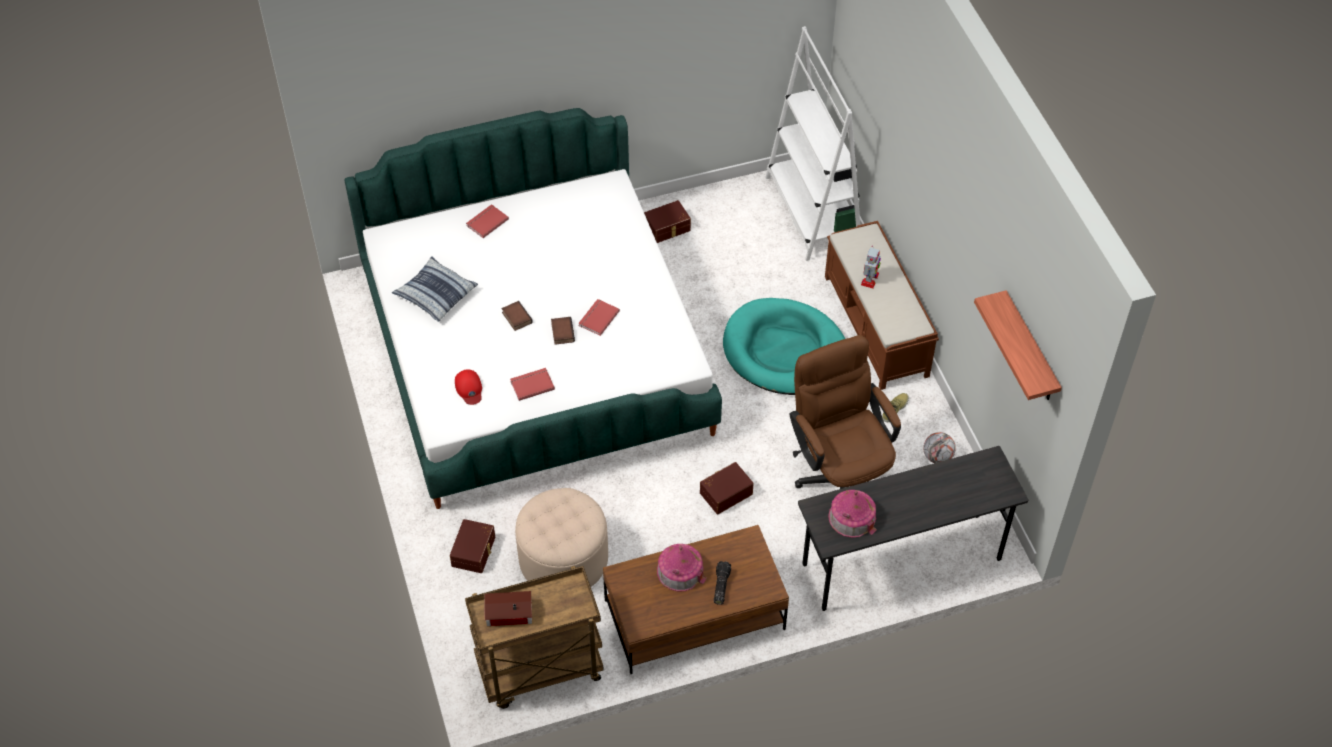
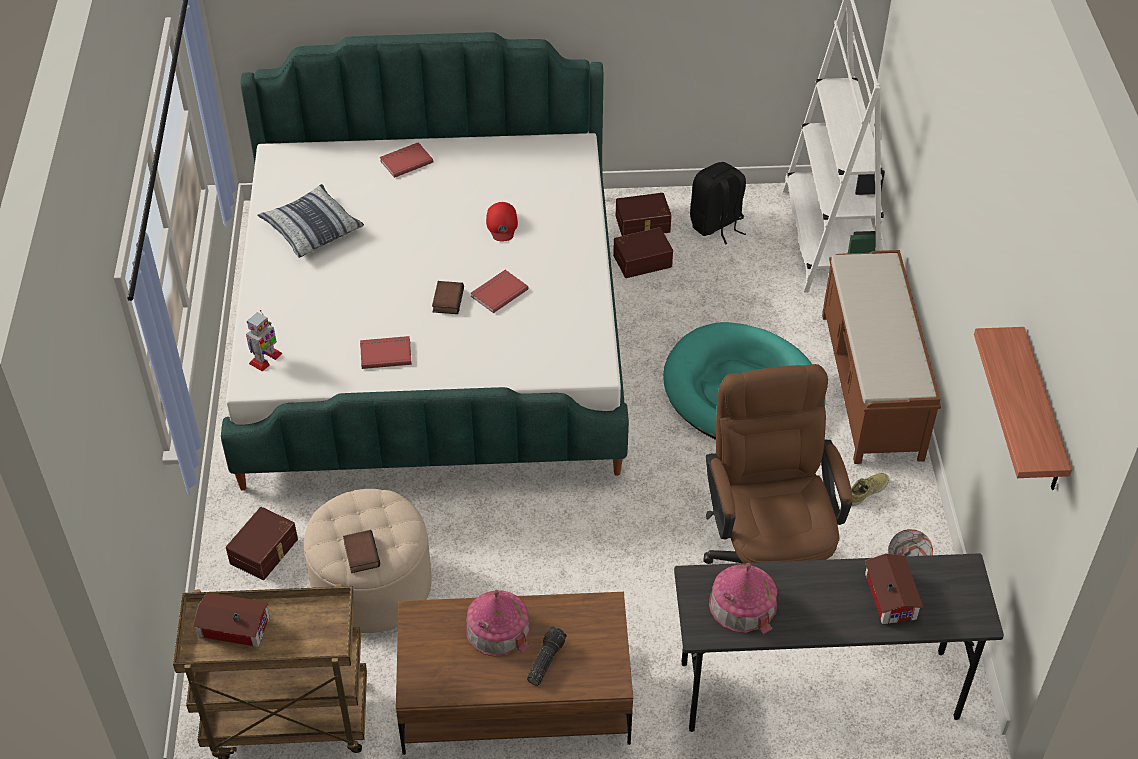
camera: 15 degrees right, 5 degrees down
red cap [455,369,482,405] -> red cap moved to [486,202,518,241]
book [502,301,533,331] -> book moved to [343,530,380,573]
brown storage box [700,462,753,514] -> brown storage box moved to [613,227,673,278]
toy robot [861,246,881,289] -> toy robot moved to [246,310,283,371]
none -> black backpack [690,162,746,245]
none -> toy house [865,553,924,624]

